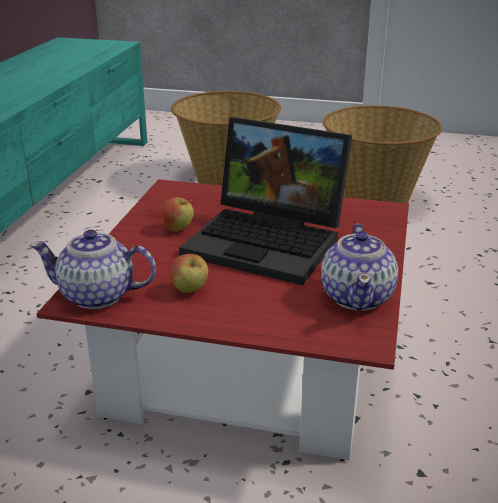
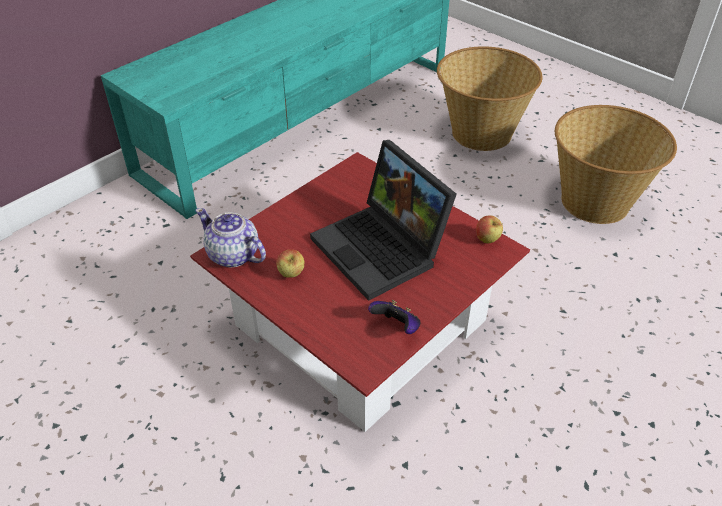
camera: 30 degrees right, 15 degrees up
apple [162,197,194,232] -> apple moved to [476,215,503,244]
teapot [321,224,398,311] -> game controller [368,300,421,334]

